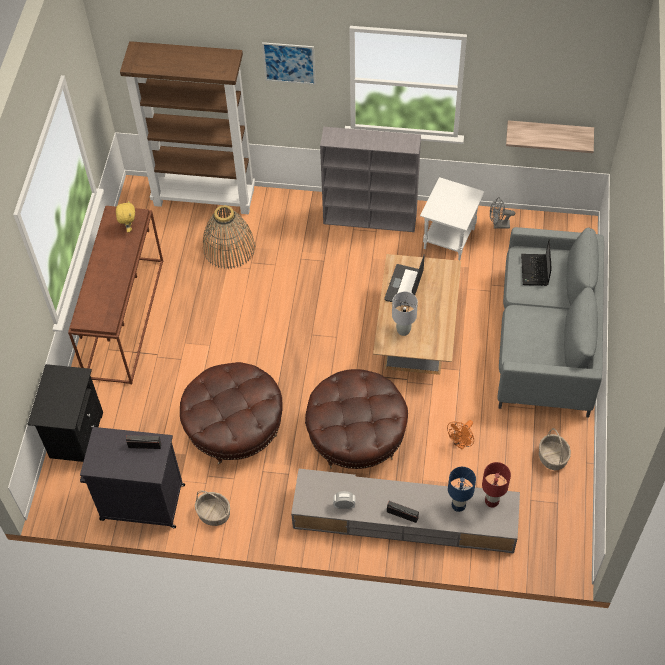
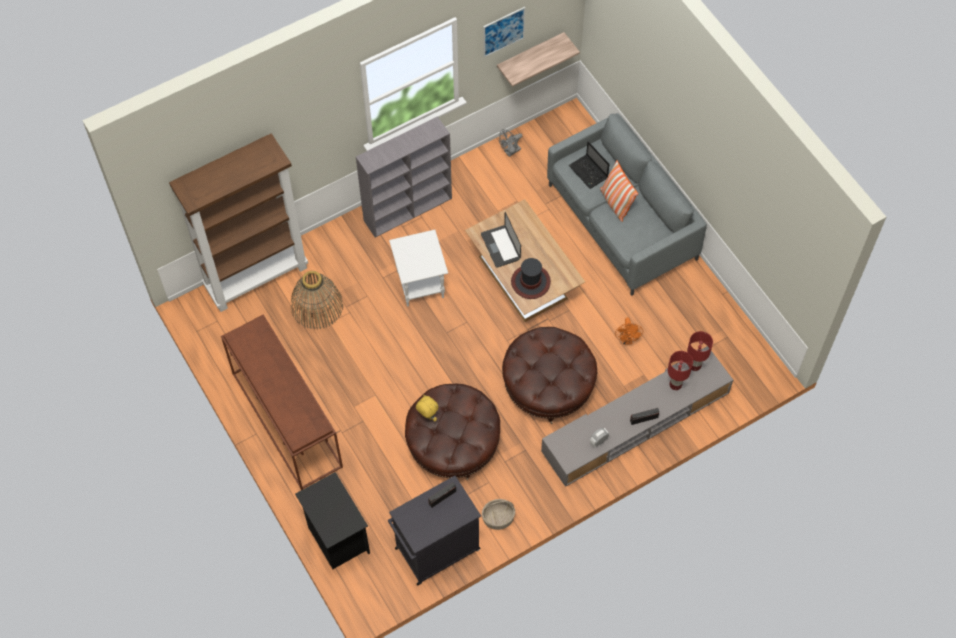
camera: 40 degrees left, 5 degrees up
yellow plush toy [116,200,135,232] -> yellow plush toy moved to [416,395,438,422]
picture [262,42,316,85] -> picture moved to [483,7,526,58]
grey table lamp [392,291,418,336] -> hat [511,258,551,299]
white side table [420,177,485,261] -> white side table moved to [389,230,448,306]
blue table lamp [448,467,476,512] -> red table lamp [668,351,693,390]
basket [539,428,571,470] -> none
none -> pillow [600,160,638,222]

